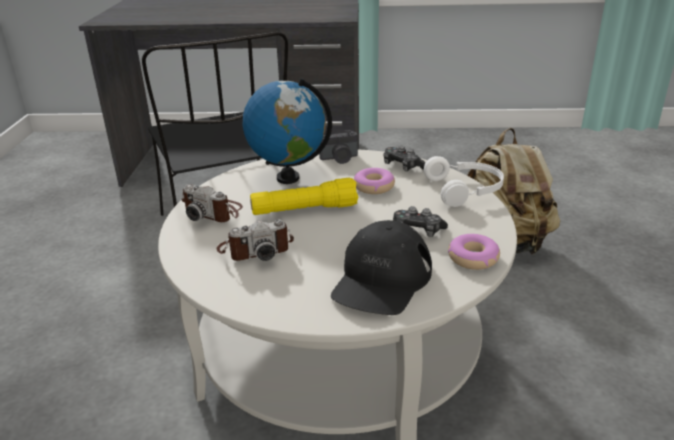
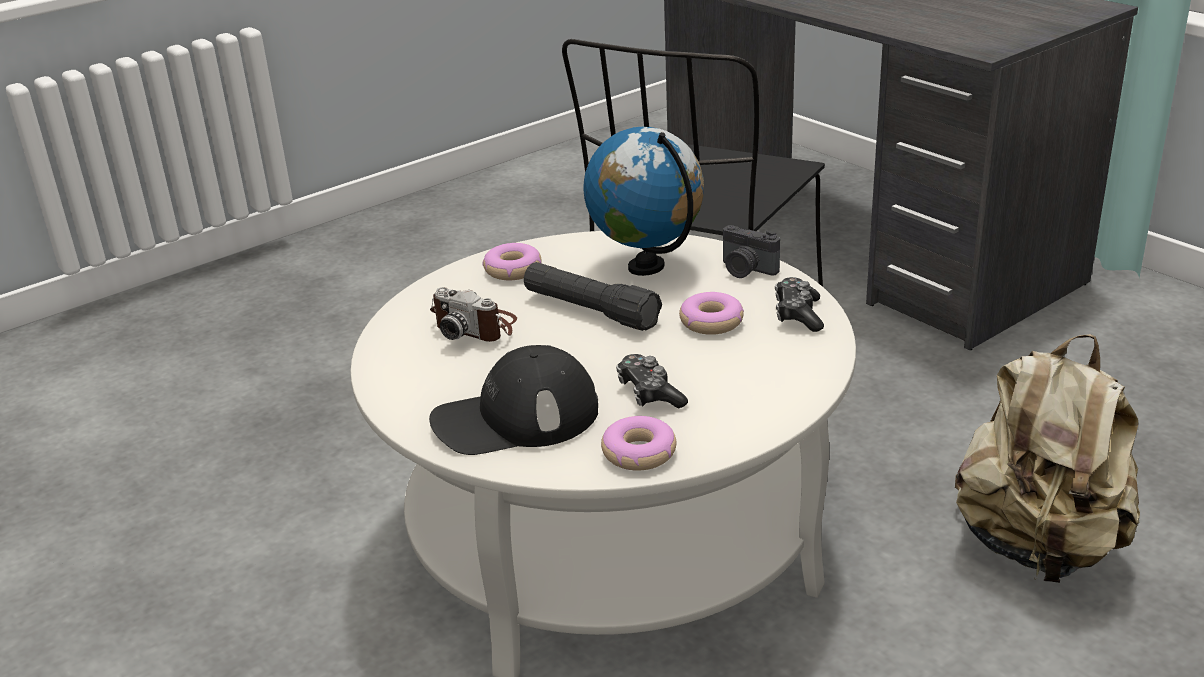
camera: 50 degrees right, 0 degrees up
camera [181,184,243,222] -> donut [482,243,542,280]
yellow flashlight [250,178,358,215] -> black flashlight [524,262,662,331]
white headphones [424,156,504,207] -> none

